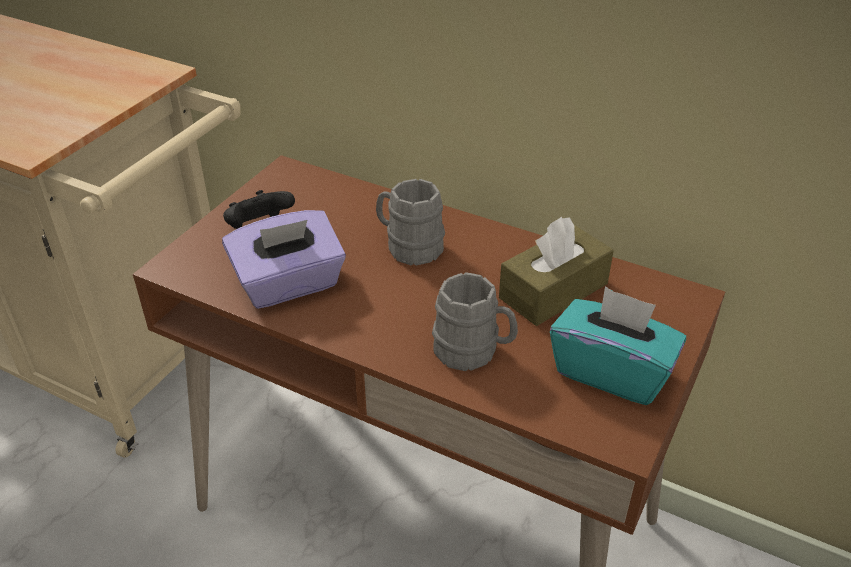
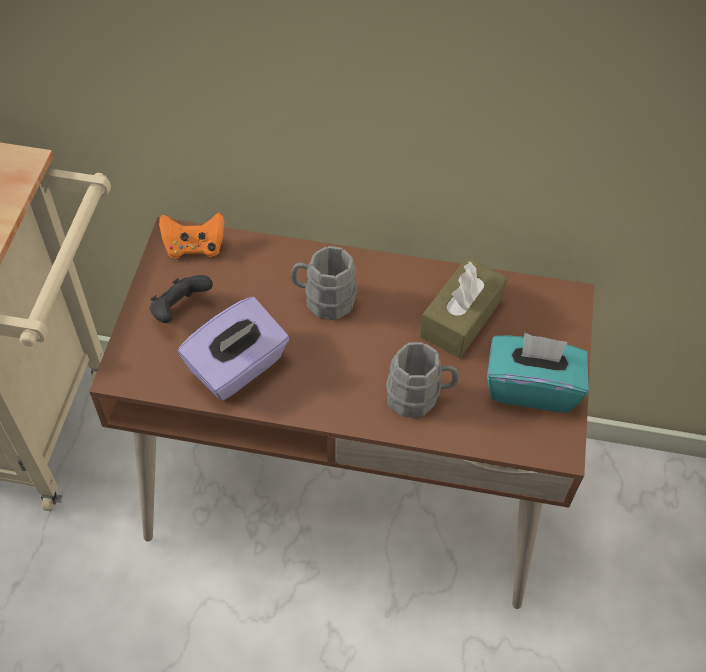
camera: 20 degrees left, 15 degrees up
none -> orange game controller [159,213,225,258]

